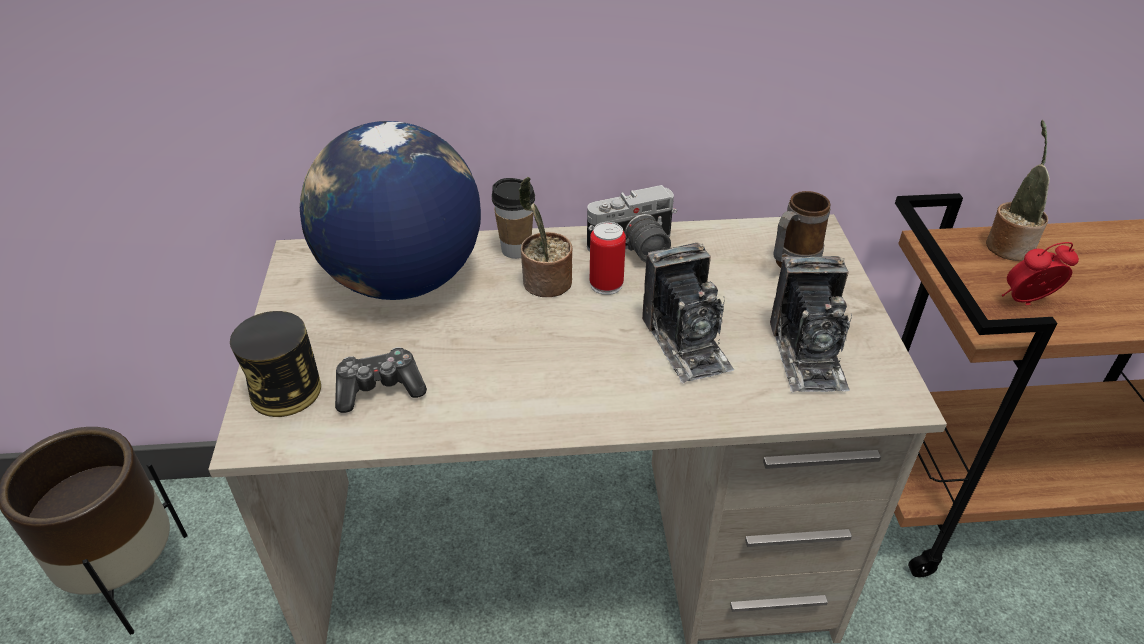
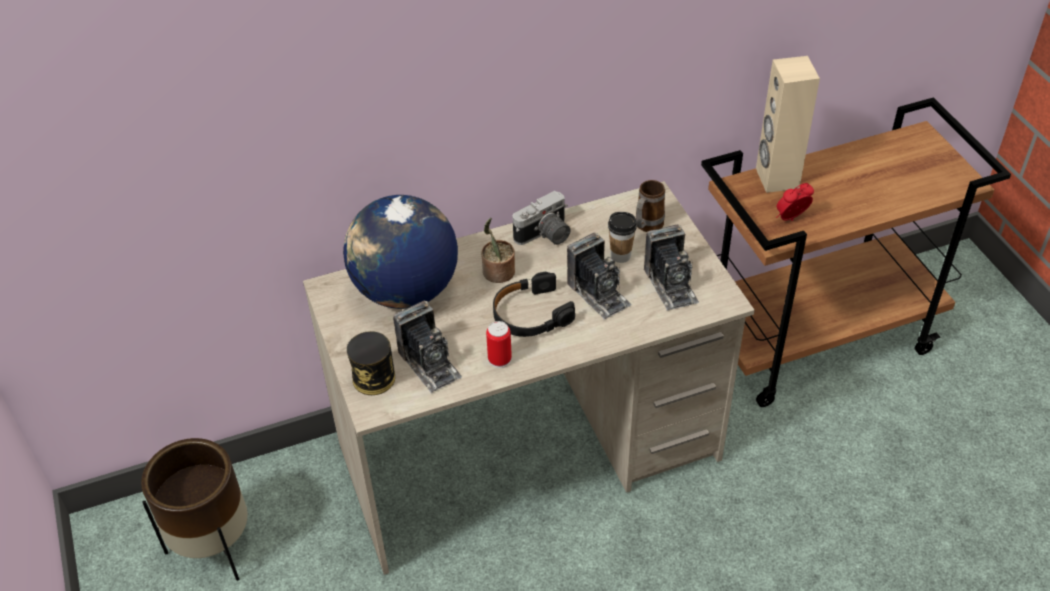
camera: 15 degrees left, 5 degrees up
game controller [335,347,427,413] -> camera [393,301,462,393]
cup [492,178,535,259] -> cup moved to [608,212,637,263]
can [590,222,626,295] -> can moved to [486,321,512,368]
potted plant [986,120,1050,261] -> beige speaker [756,56,820,193]
none -> black headphones [493,272,575,337]

